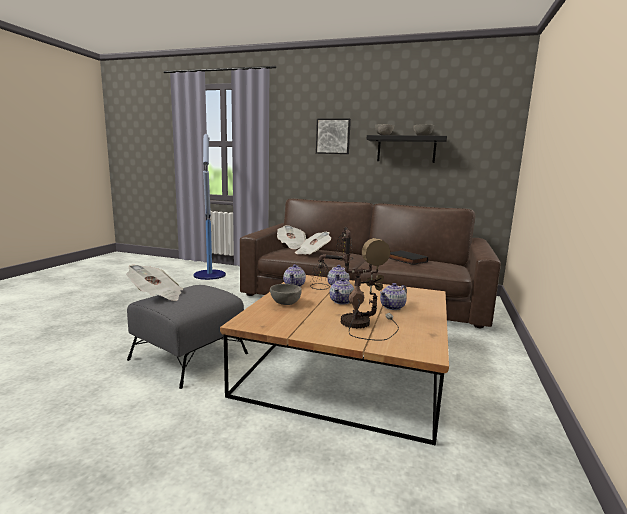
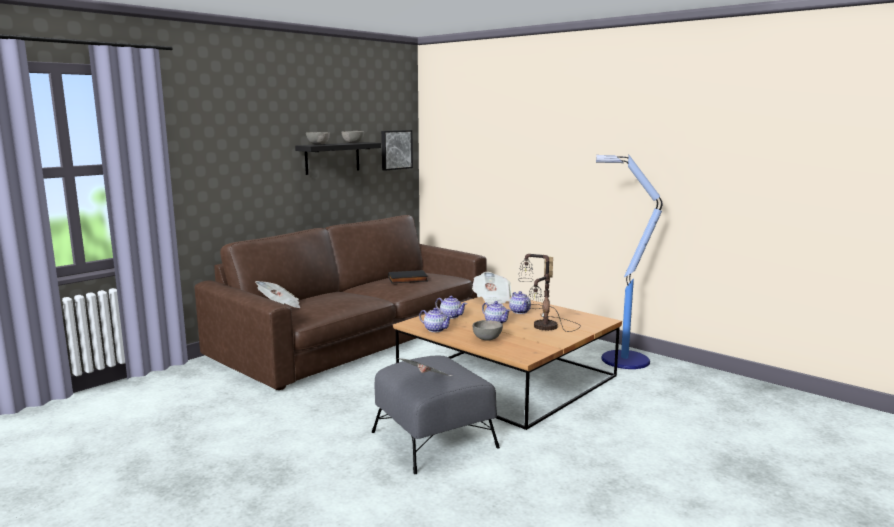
camera: 65 degrees left, 0 degrees up
floor lamp [193,134,226,280] -> floor lamp moved to [596,155,662,369]
newspaper [295,232,331,255] -> newspaper moved to [472,272,512,304]
picture [316,118,351,154] -> picture moved to [381,130,413,171]

